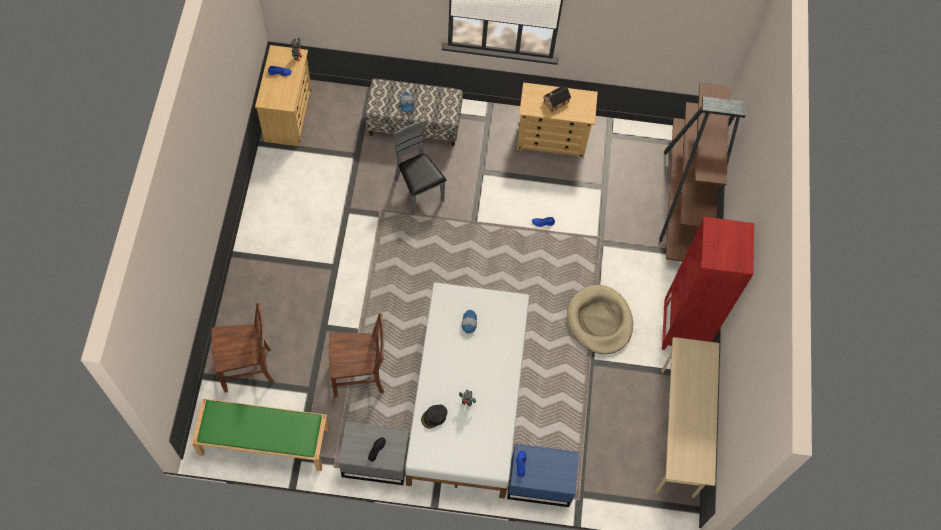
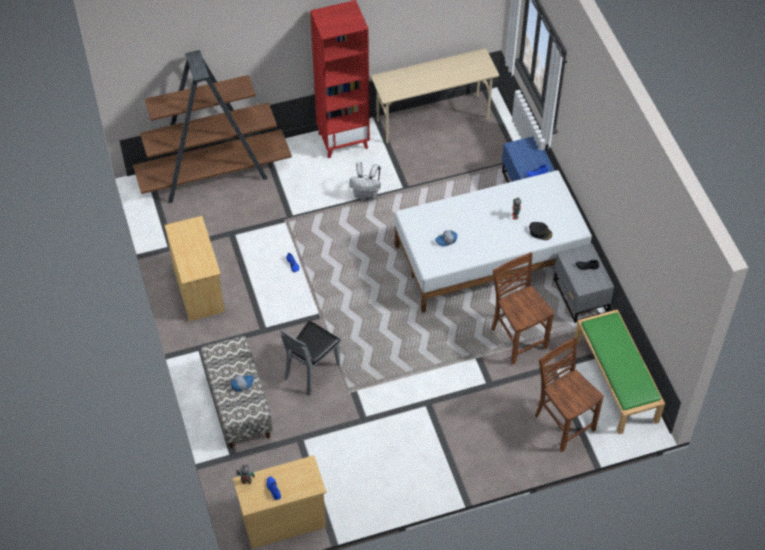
camera: 110 degrees left, 10 degrees down
toy house [543,86,571,112] -> none
beige dog bed [567,285,633,354] -> white backpack [350,162,381,201]

